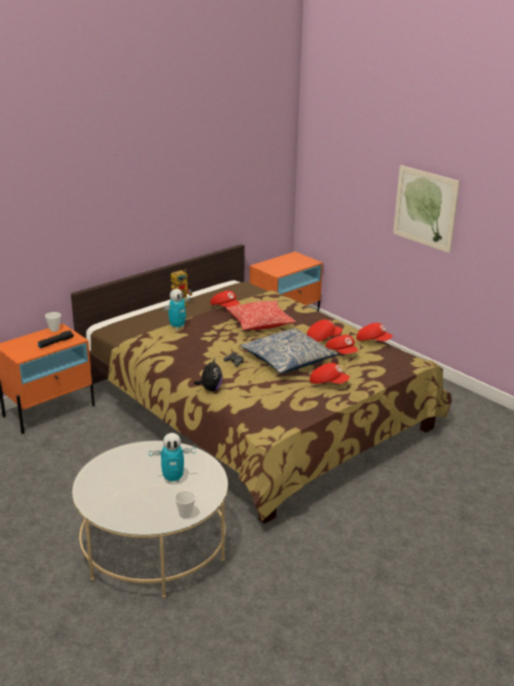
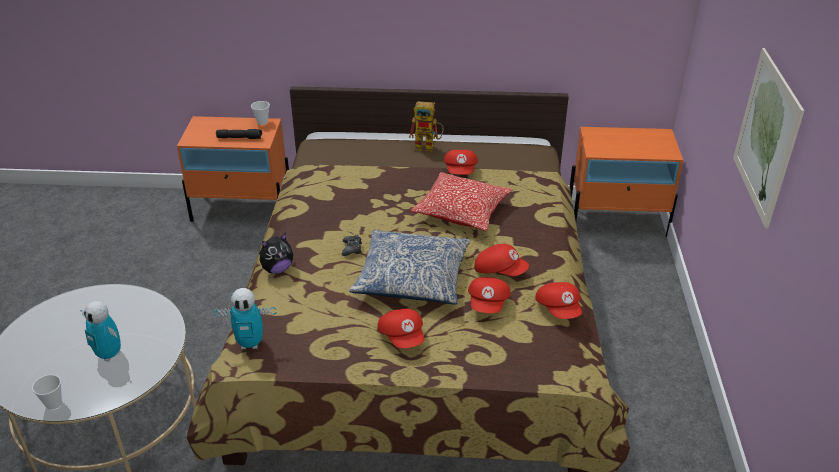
camera: 45 degrees right, 10 degrees up
toy robot [163,289,190,329] -> toy robot moved to [214,288,277,349]

